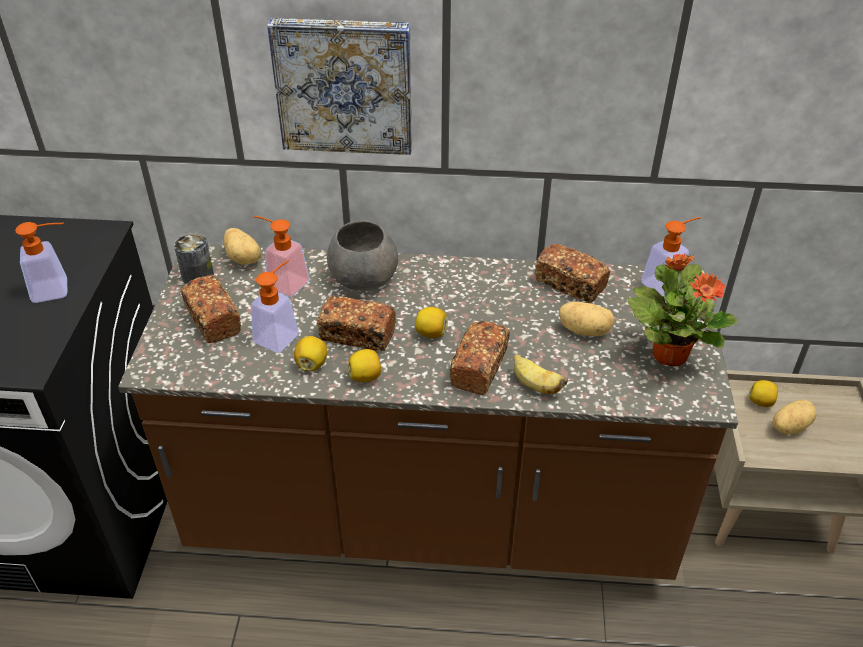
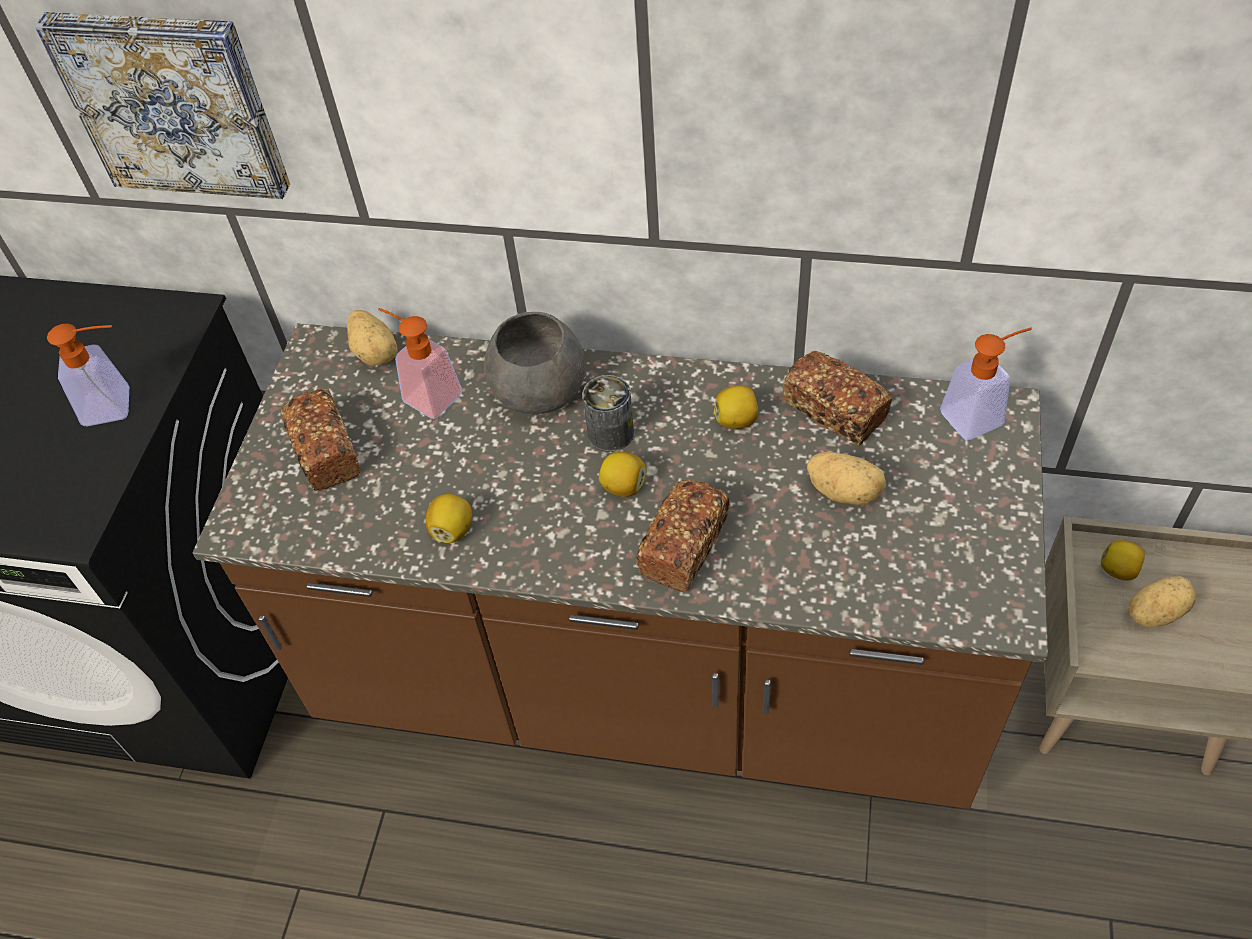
camera: 10 degrees right, 10 degrees up
can [174,233,214,284] -> can moved to [583,375,634,452]
soap dispenser [251,260,299,353] -> none
picture [267,18,412,155] -> picture moved to [35,12,290,199]
bread [317,296,396,351] -> none
lemon [348,349,381,382] -> lemon moved to [714,385,758,429]
banana [514,354,568,394] -> none
potted plant [628,254,737,366] -> none

